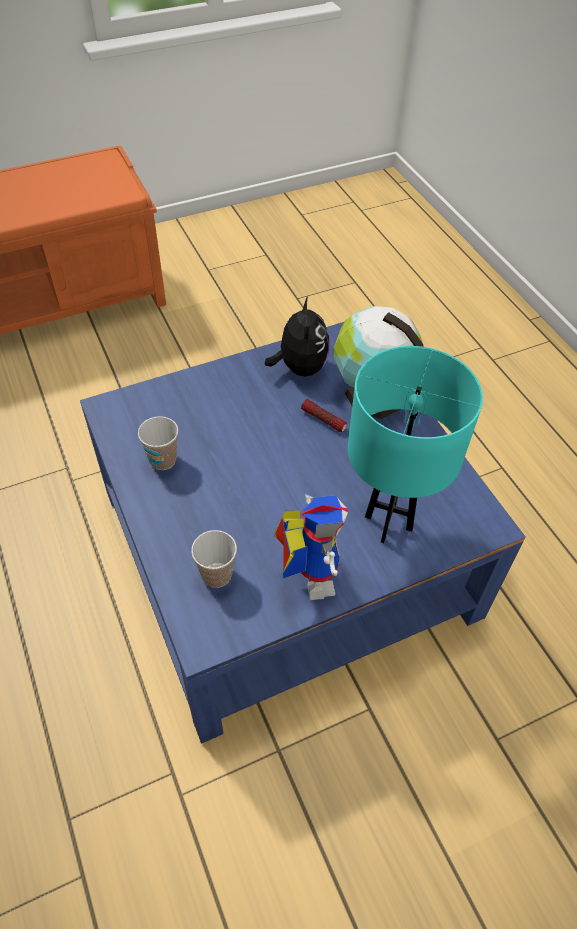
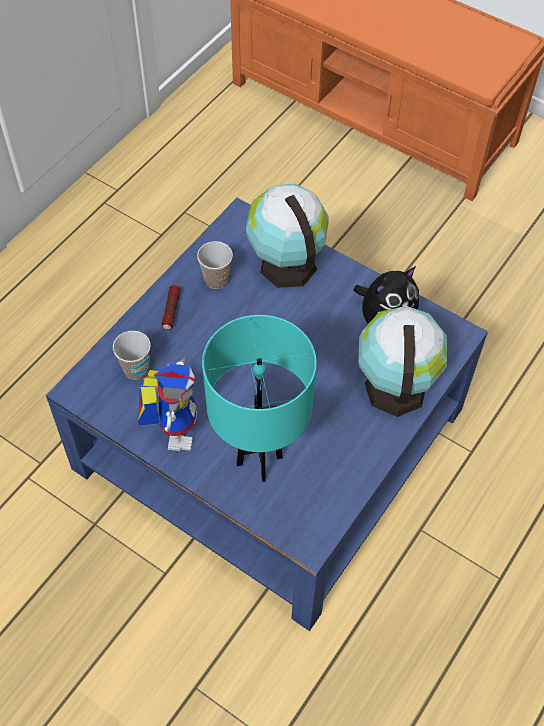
camera: 60 degrees right, 5 degrees up
toy robot [275,493,348,600] -> toy robot turned 45 degrees counterclockwise [138,357,197,451]
flashlight [301,399,347,432] -> flashlight moved to [161,285,181,329]
none -> globe [245,184,329,288]

